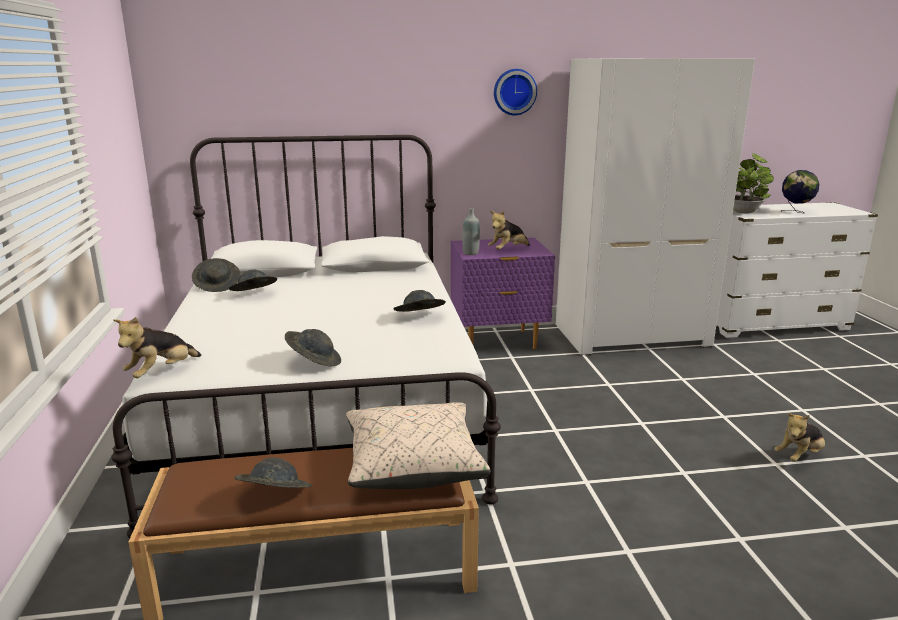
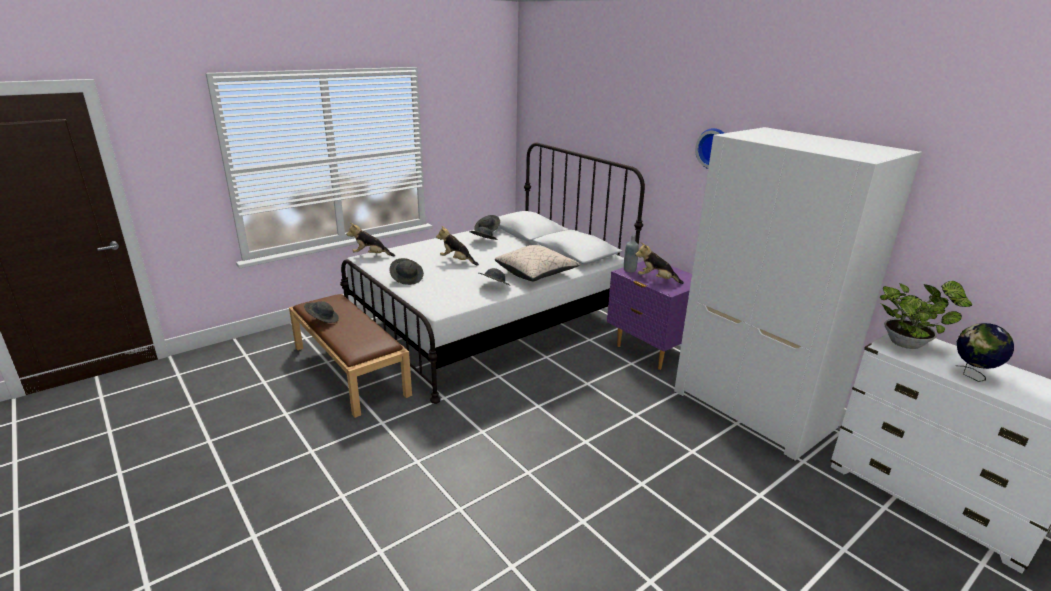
camera: 60 degrees right, 5 degrees up
beige pillow [346,402,491,489] -> beige pillow moved to [495,245,580,281]
plush toy [774,413,825,462] -> plush toy moved to [436,226,479,266]

